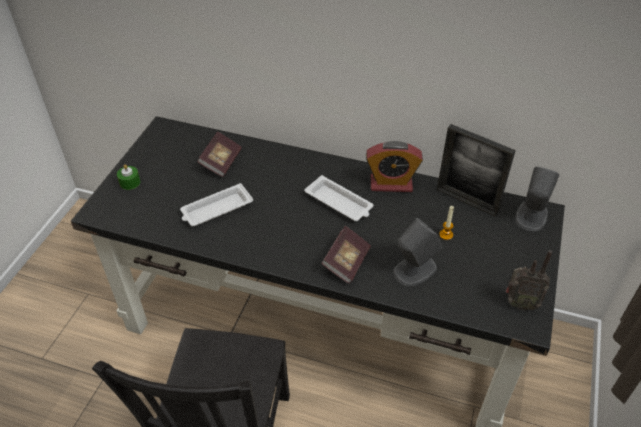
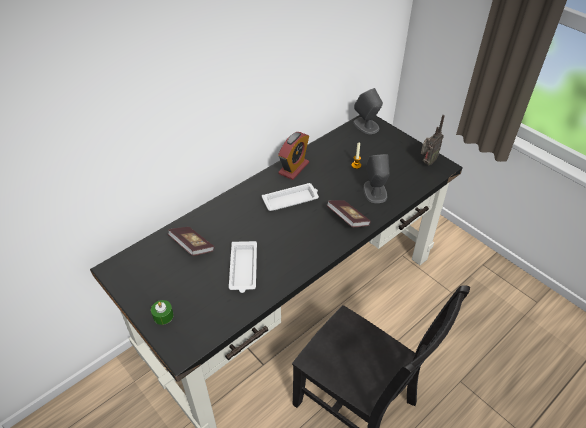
camera: 60 degrees left, 0 degrees up
picture frame [437,124,516,216] -> none

